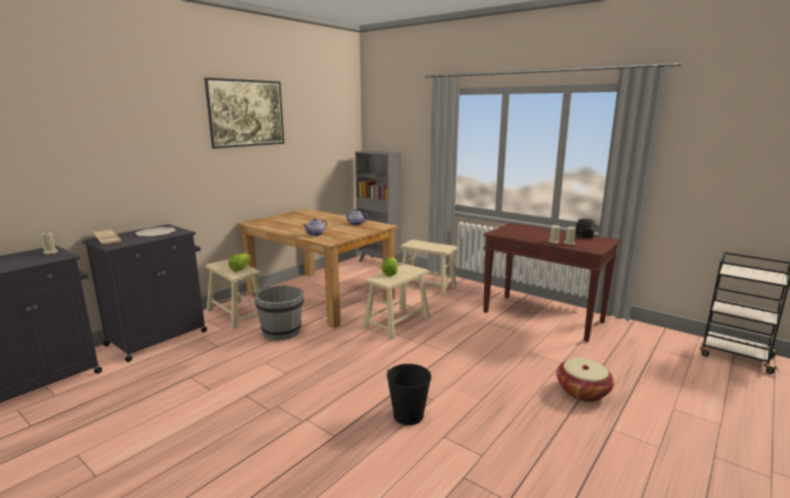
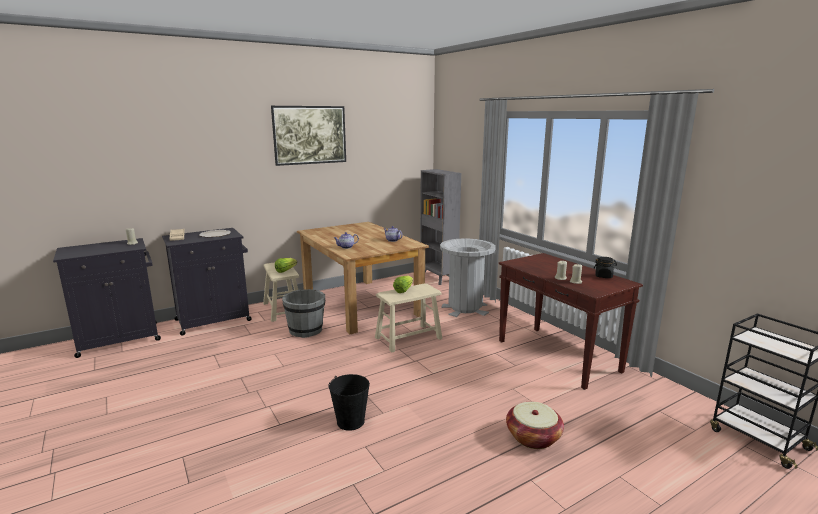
camera: 20 degrees right, 0 degrees up
beige stool [398,240,457,297] -> grey trash can [440,238,496,317]

